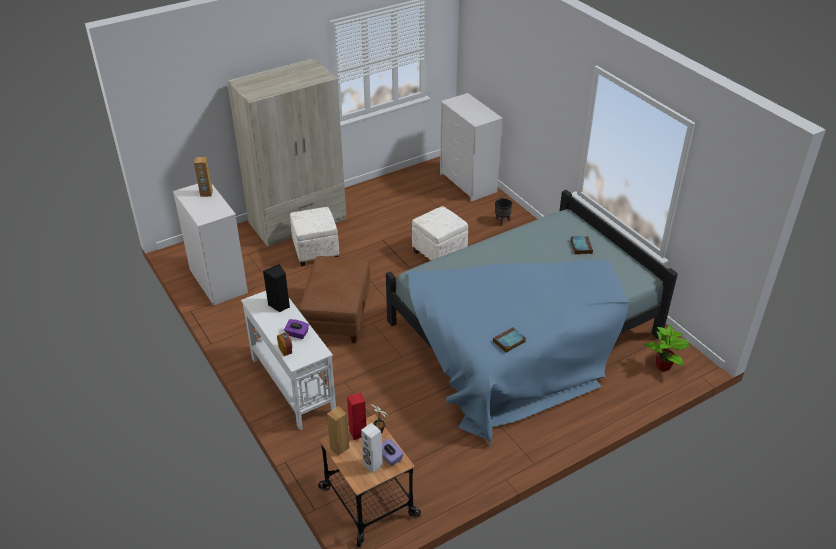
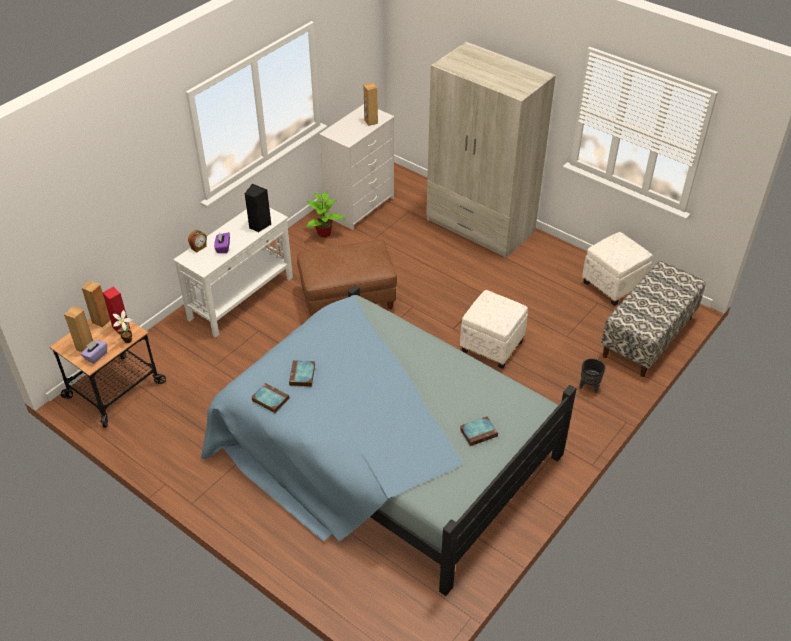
camera: 70 degrees right, 5 degrees up
white ottoman [290,207,339,266] -> white ottoman moved to [582,232,653,306]
white speaker [361,423,383,473] -> brown speaker [64,306,93,352]
white dresser [440,93,503,201] -> bench [601,261,706,377]
potted plant [644,325,690,371] -> potted plant moved to [307,192,345,237]
none -> book [289,360,315,387]

